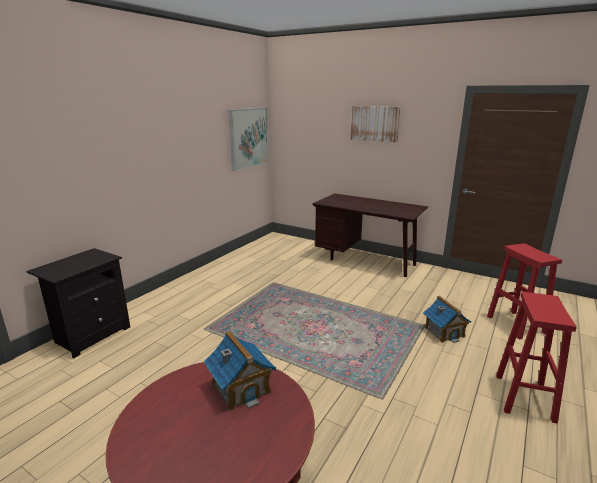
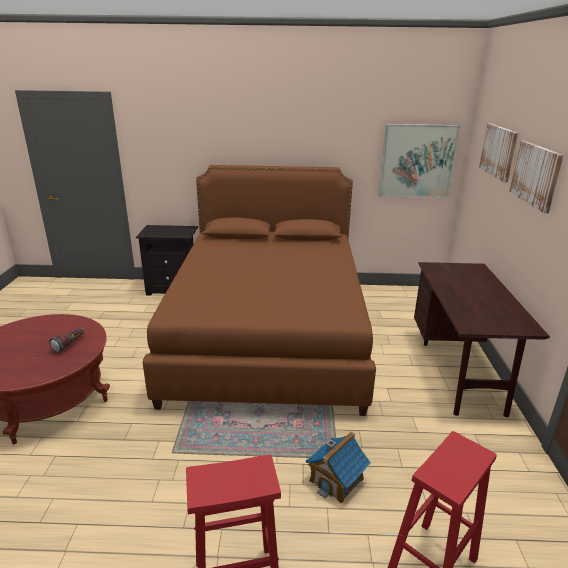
camera: 60 degrees right, 5 degrees up
toy house [204,330,276,411] -> flashlight [49,328,85,353]
none -> brown bed [142,165,376,416]
none -> picture [479,123,518,182]

